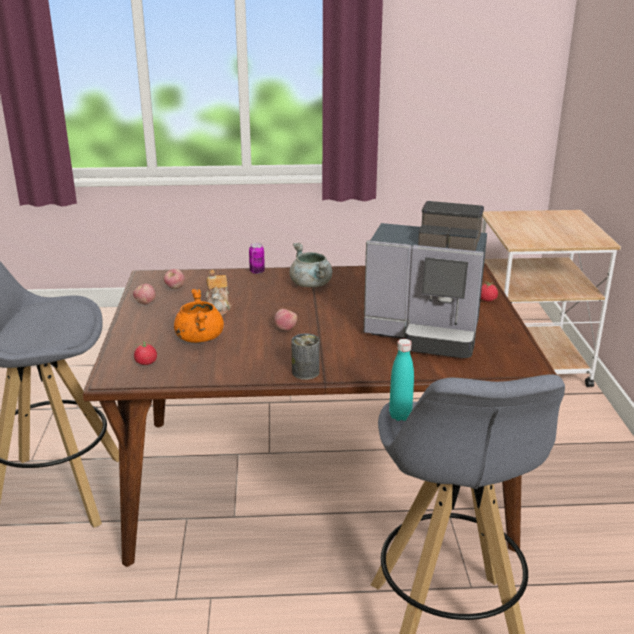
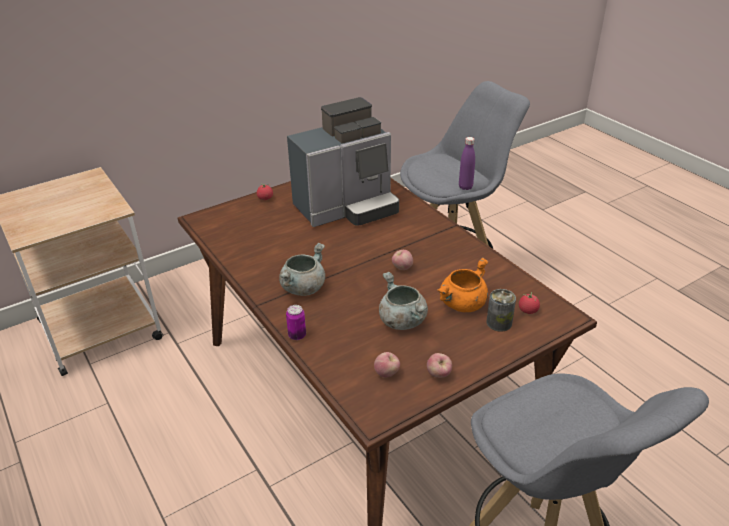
camera: 120 degrees left, 10 degrees up
teapot [206,270,231,316] -> grey cooking pot [379,272,428,330]
can [291,334,320,380] -> can moved to [487,289,516,332]
coffee machine [364,201,487,358] -> coffee machine turned 75 degrees clockwise [287,97,399,227]
turquoise bottle [389,339,414,421] -> purple bottle [459,137,475,190]

